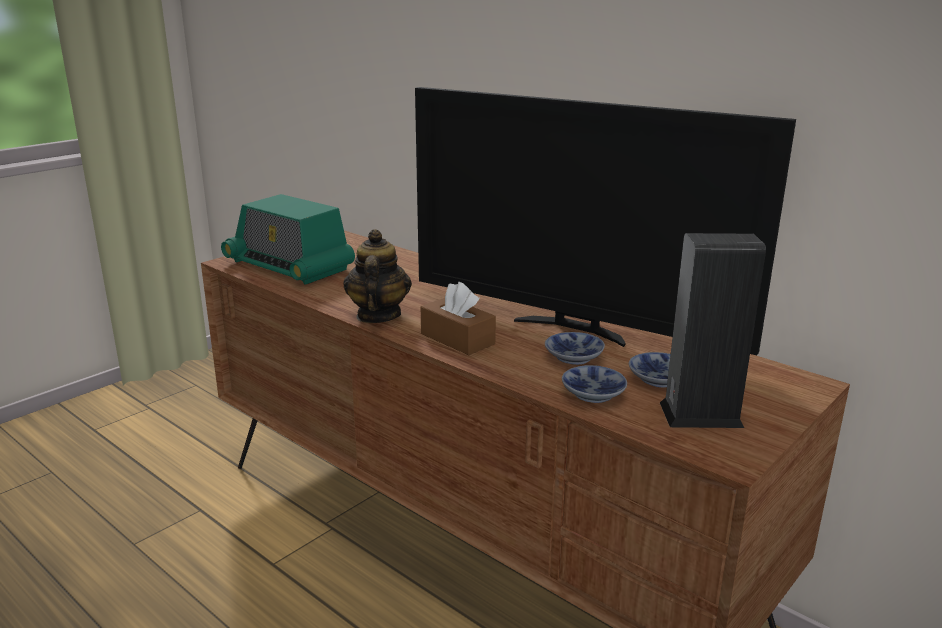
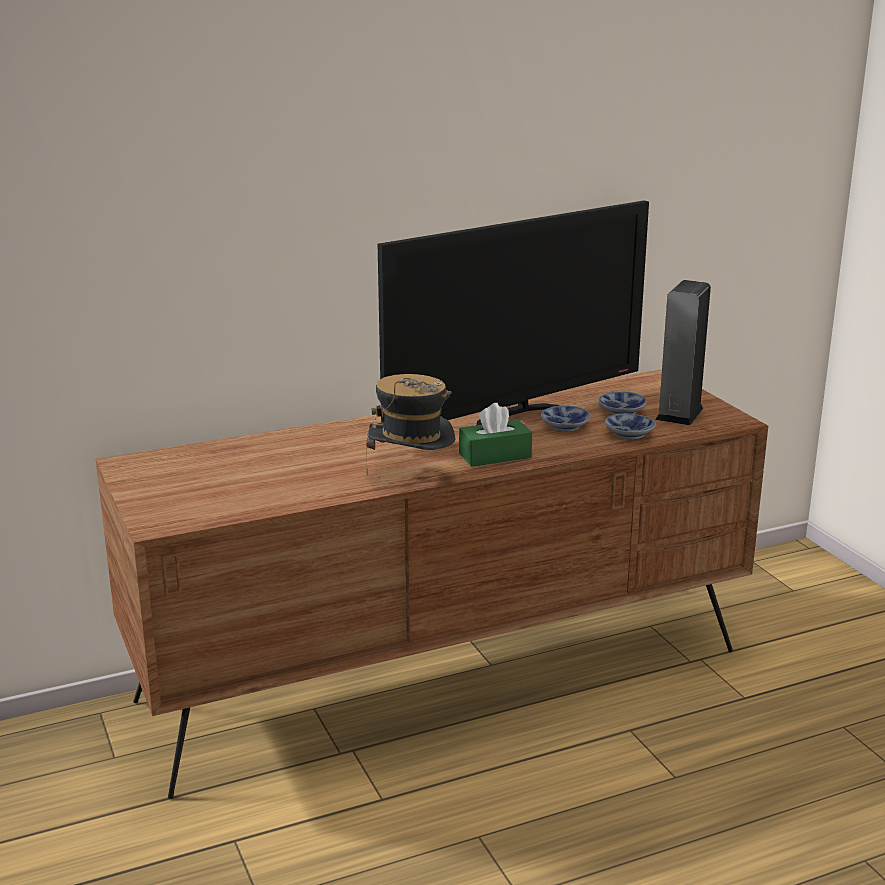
camera: 65 degrees left, 0 degrees up
radio [221,194,355,285] -> none
teapot [343,229,412,323] -> hat [366,374,455,476]
brown tissue box [421,282,496,355] -> green tissue box [459,403,532,467]

